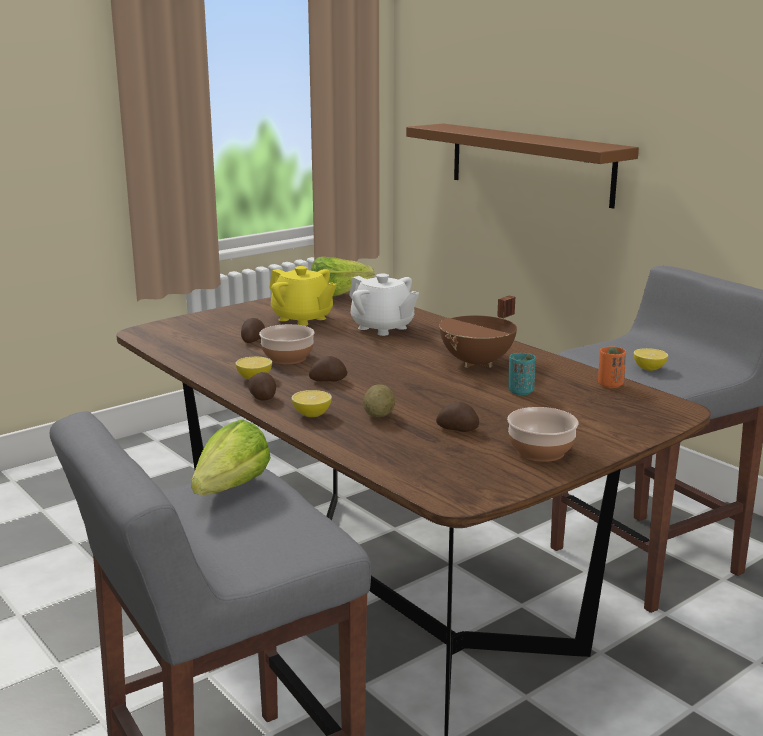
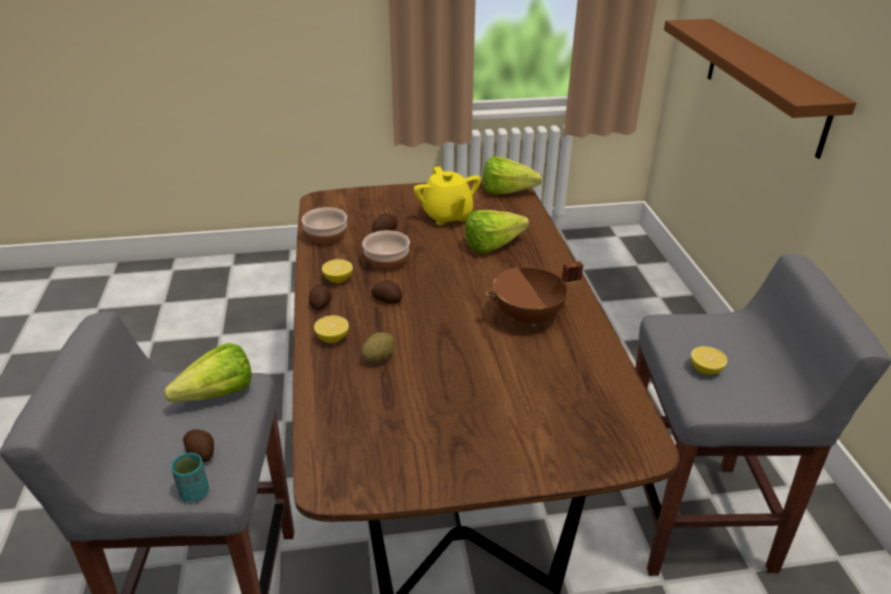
camera: 30 degrees right, 15 degrees up
white teapot [349,273,419,336] -> lettuce [465,210,529,253]
potato [436,402,479,432] -> potato moved to [183,429,214,462]
bowl [507,407,578,462] -> bowl moved to [302,207,347,245]
turquoise cup [508,353,536,395] -> turquoise cup moved to [171,453,209,502]
orange cup [598,346,626,388] -> none

